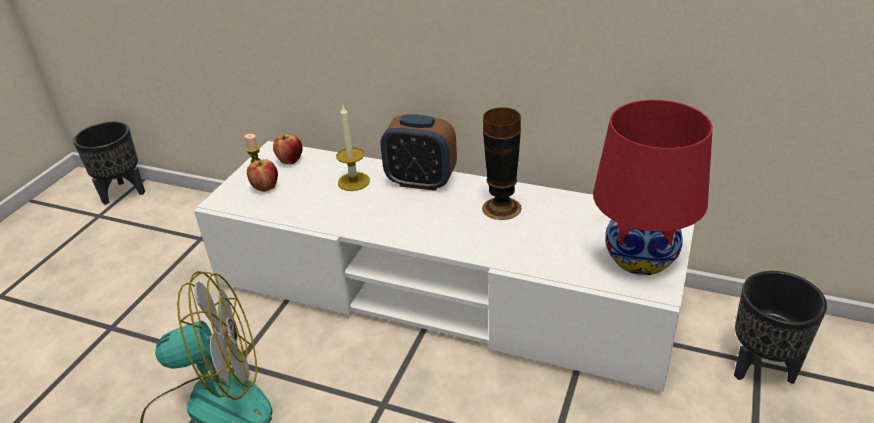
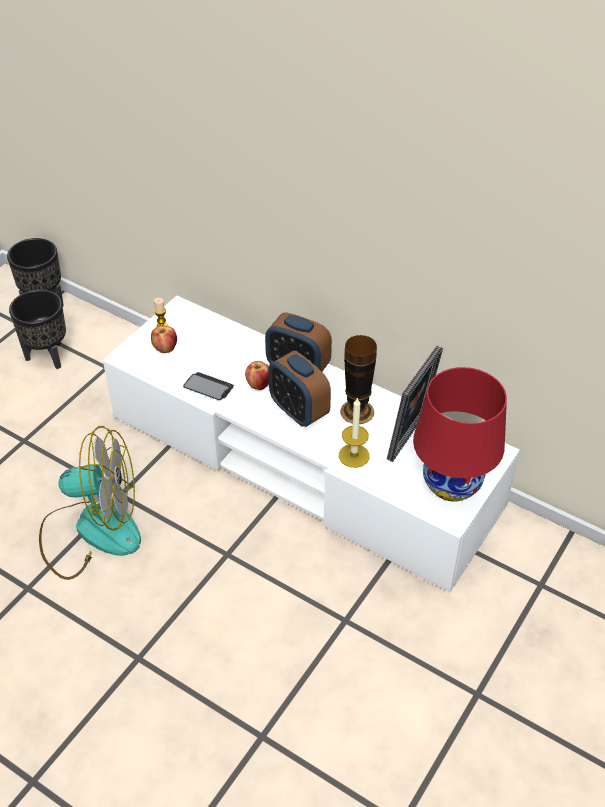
camera: 10 degrees right, 10 degrees up
apple [273,134,303,164] -> apple moved to [245,361,269,390]
candle [336,106,370,191] -> candle moved to [339,397,370,468]
black planter [734,271,827,384] -> black planter moved to [9,290,66,369]
none -> phone [183,372,234,400]
none -> alarm clock [268,351,331,427]
none -> picture frame [387,346,443,462]

